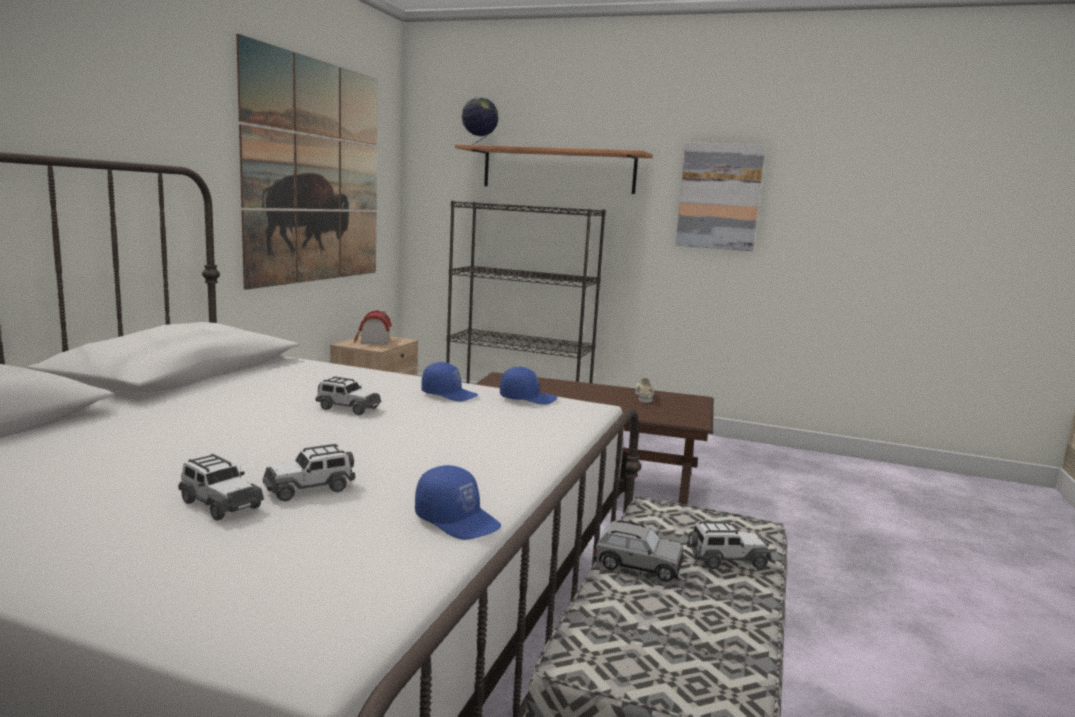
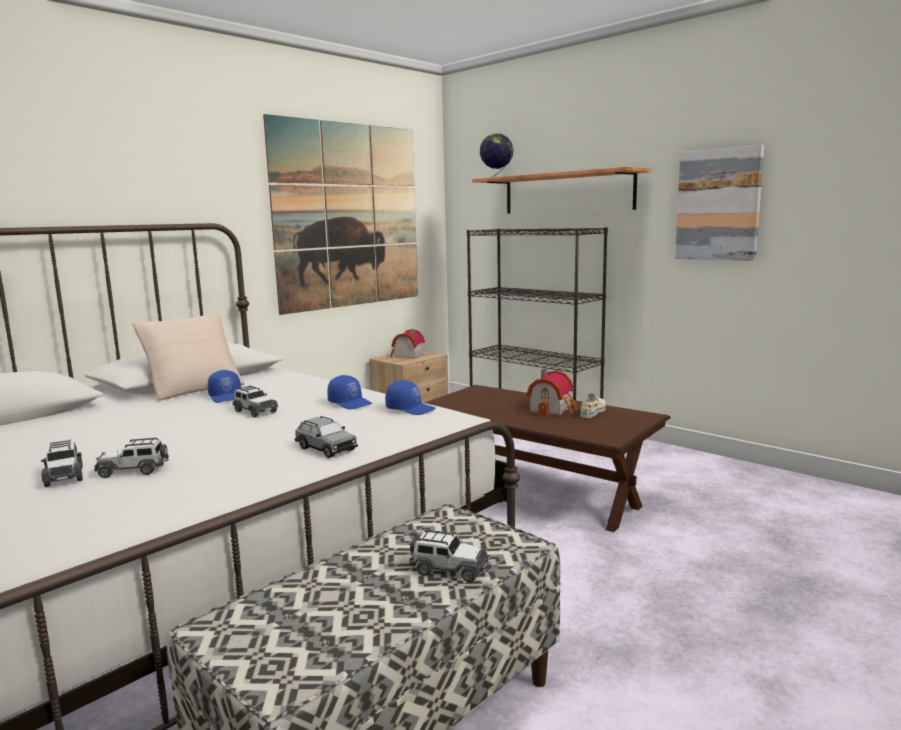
camera: 25 degrees right, 0 degrees up
blue cap [415,465,501,540] -> blue cap moved to [207,370,241,403]
grey toy car [593,520,683,582] -> grey toy car moved to [295,416,358,458]
none -> beige pillow [132,313,245,401]
none -> toy house [526,369,577,416]

